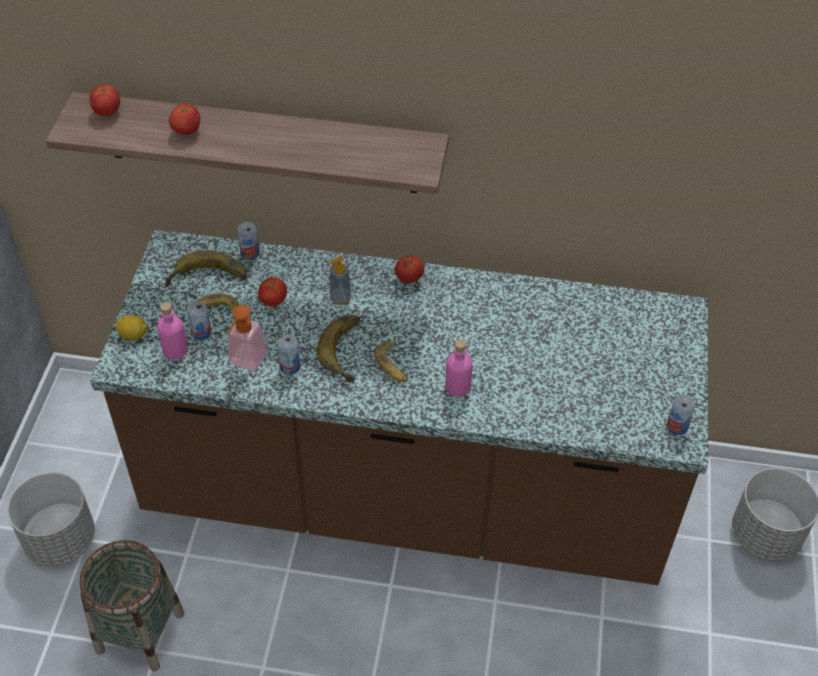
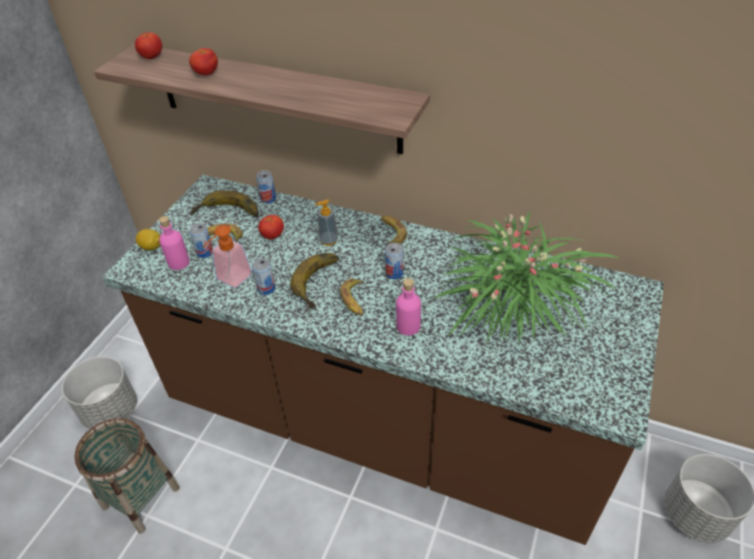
camera: 15 degrees right, 5 degrees down
tomato [395,255,424,283] -> banana [380,216,407,244]
can [667,395,695,435] -> can moved to [385,243,404,279]
none -> potted plant [433,211,618,344]

